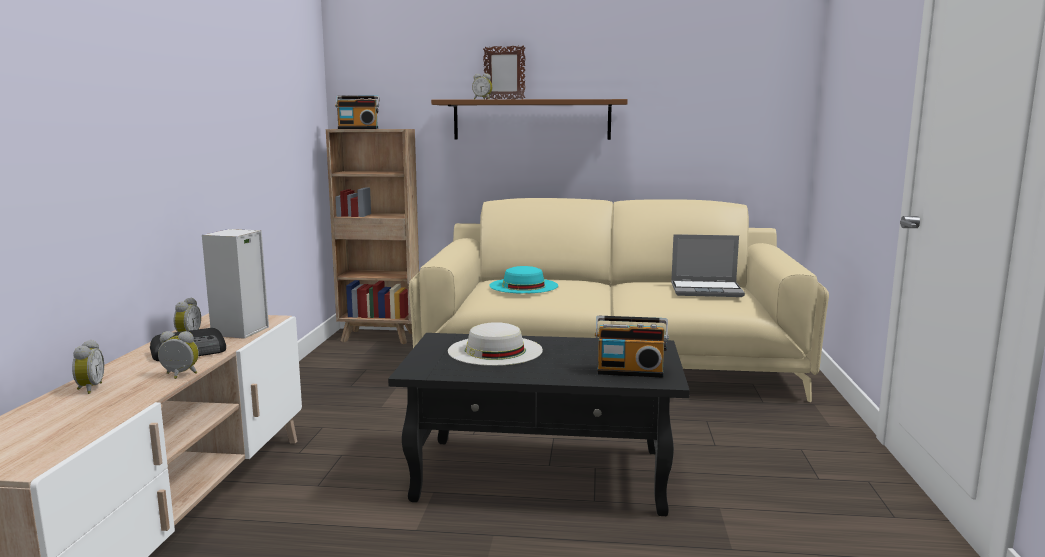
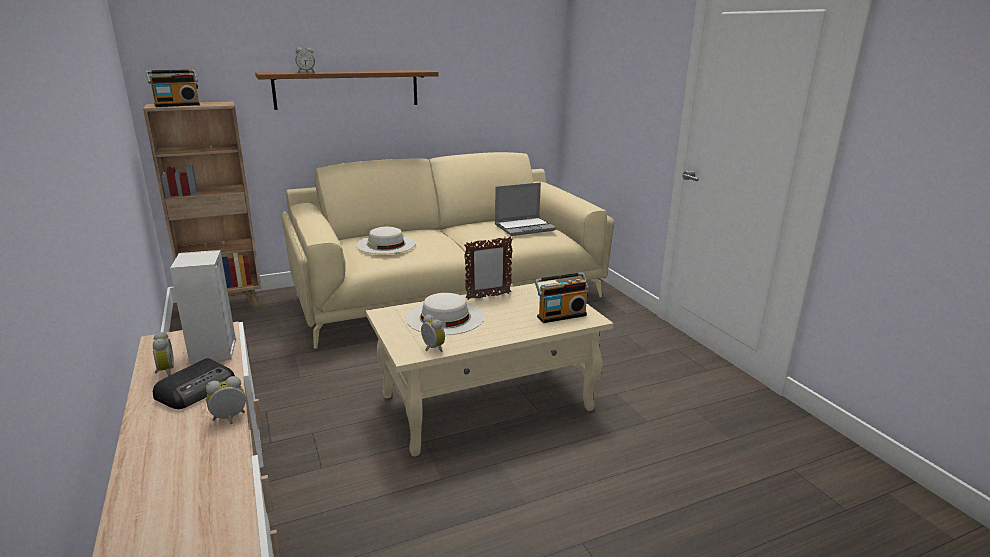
camera: 30 degrees left, 10 degrees up
alarm clock [72,340,104,394] -> alarm clock moved to [421,314,445,352]
black coffee table [388,333,690,516] -> beige coffee table [366,280,613,457]
picture frame [483,45,525,99] -> picture frame moved to [464,236,513,300]
turquoise hat [489,266,558,294] -> white hat [356,227,416,254]

